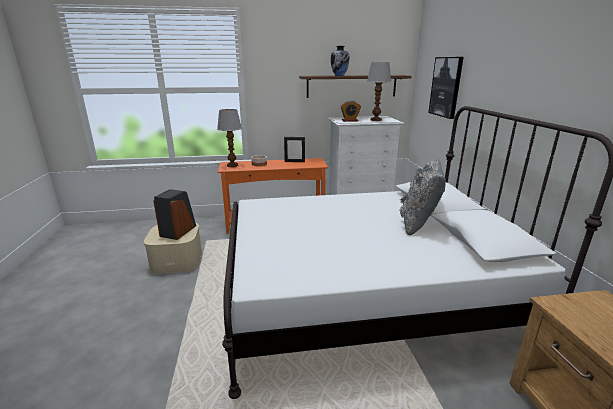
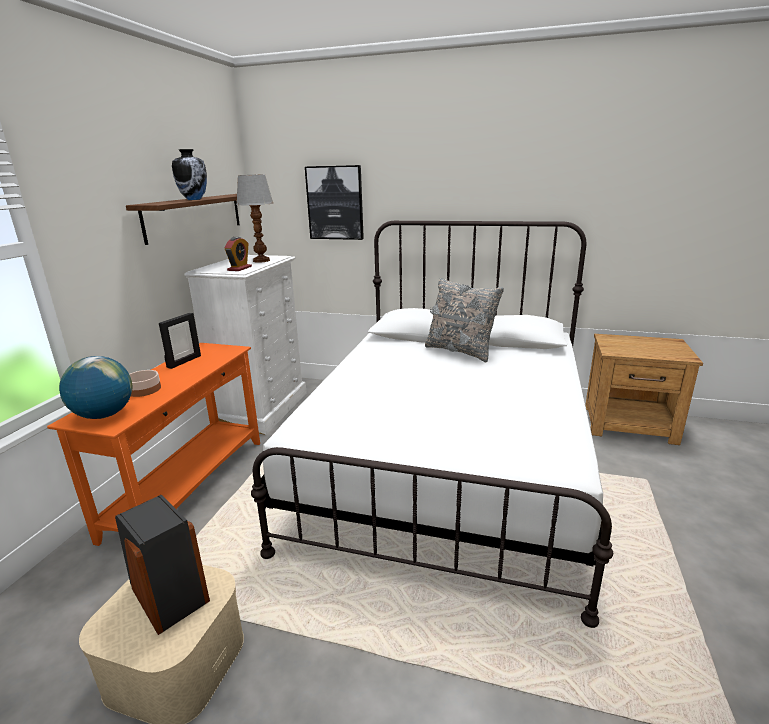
camera: 65 degrees left, 0 degrees up
table lamp [217,109,242,167] -> globe [59,356,132,419]

